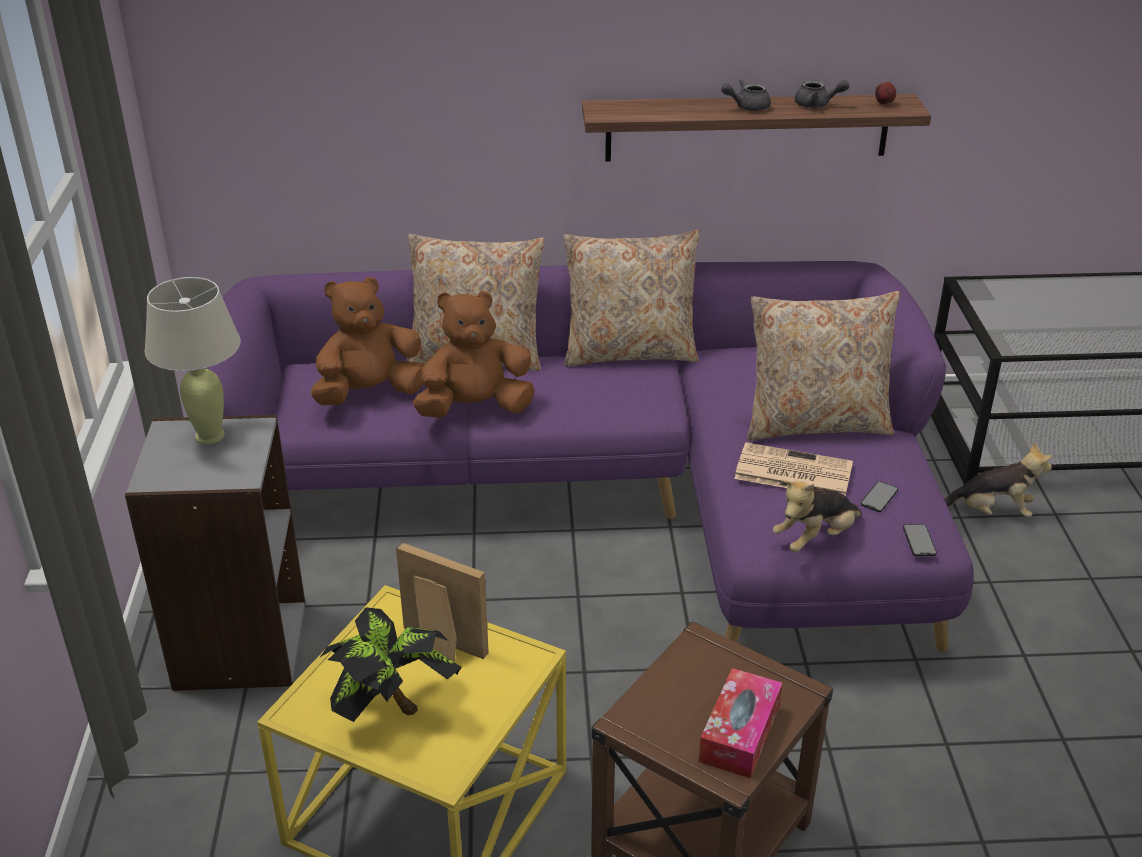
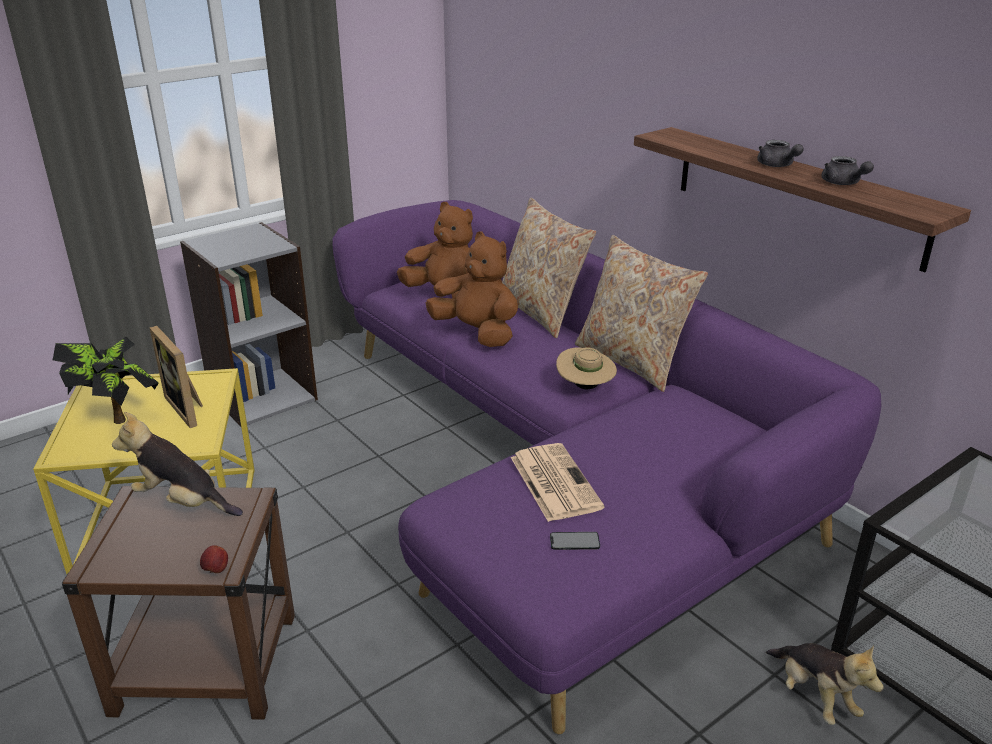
camera: 55 degrees right, 5 degrees down
beige table lamp [144,277,241,444] -> none
picture frame [396,542,489,662] -> picture frame turned 150 degrees clockwise [150,326,203,428]
tissue box [699,668,782,778] -> none
grey teapot [721,79,771,111] -> grey teapot turned 150 degrees counterclockwise [757,140,804,167]
beige pillow [747,291,900,441] -> none
plush toy [773,480,862,552] -> plush toy moved to [112,412,243,516]
apple [875,82,896,105] -> apple moved to [200,545,228,573]
phone [903,524,937,556] -> none
none -> beige hat [556,347,617,389]

